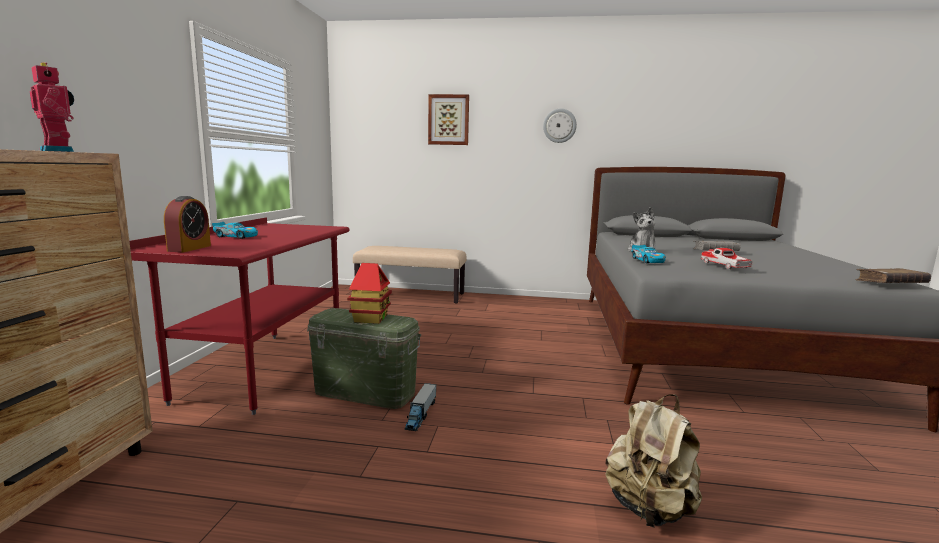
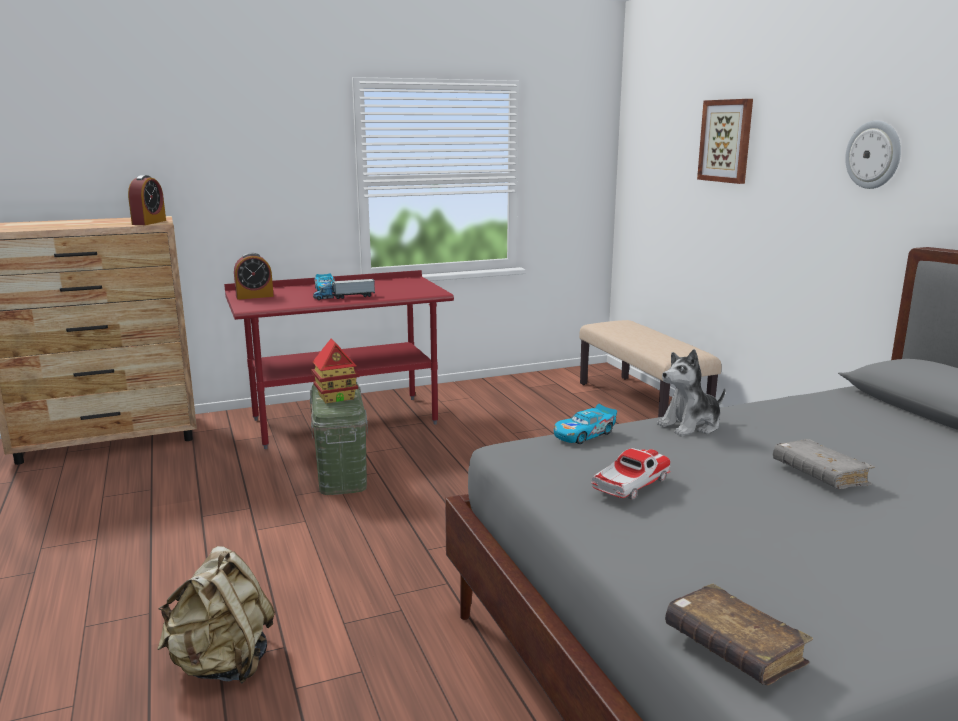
camera: 60 degrees right, 5 degrees up
toy robot [30,62,74,152] -> alarm clock [128,175,166,225]
toy truck [405,383,436,431] -> toy truck moved to [313,279,375,300]

